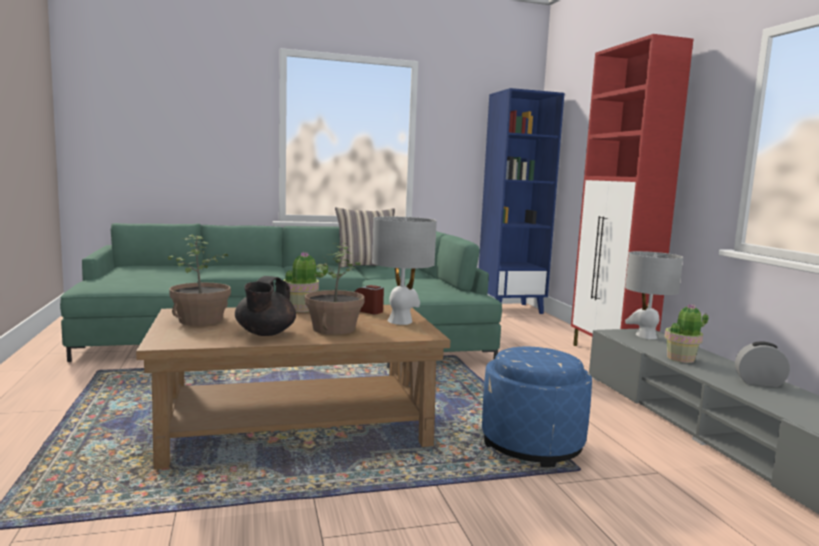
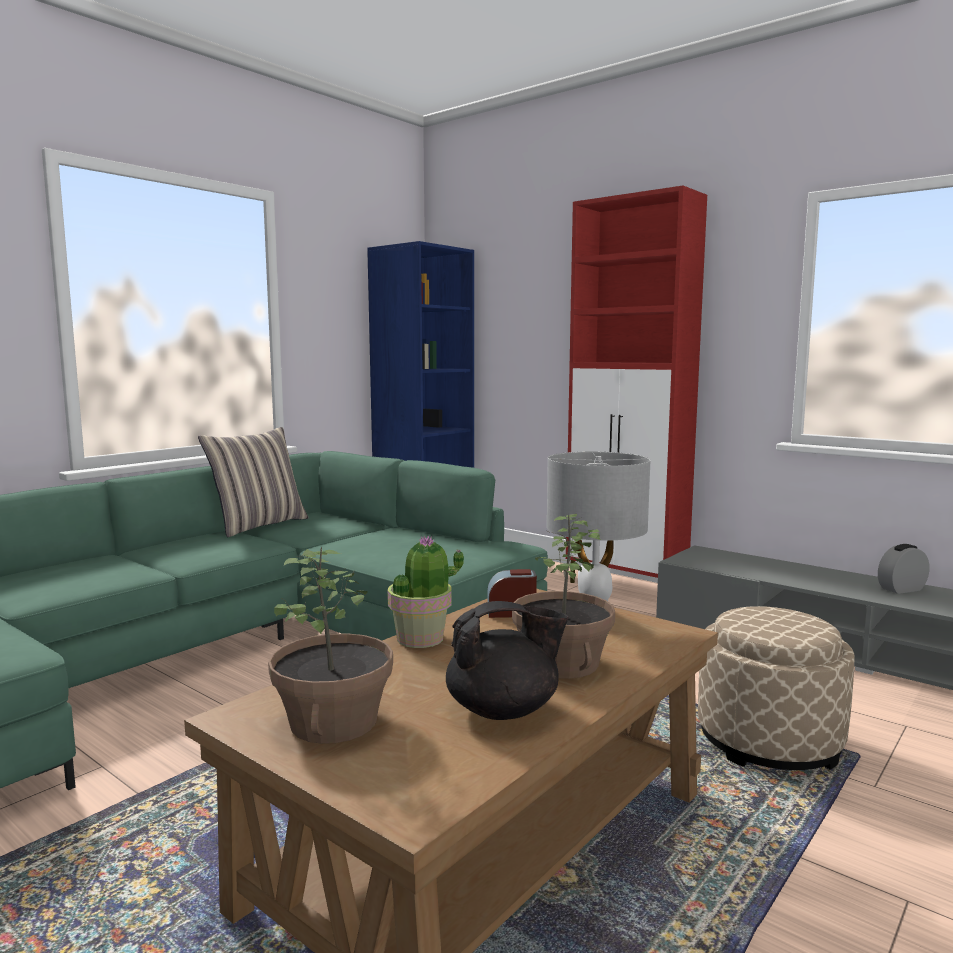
camera: 35 degrees left, 0 degrees up
black teapot [235,276,296,336] -> black teapot turned 75 degrees counterclockwise [446,601,568,720]
blue ottoman [482,347,592,467] -> beige ottoman [698,606,855,770]
grey table lamp [625,251,683,339] -> none
potted plant [665,303,708,363] -> none

